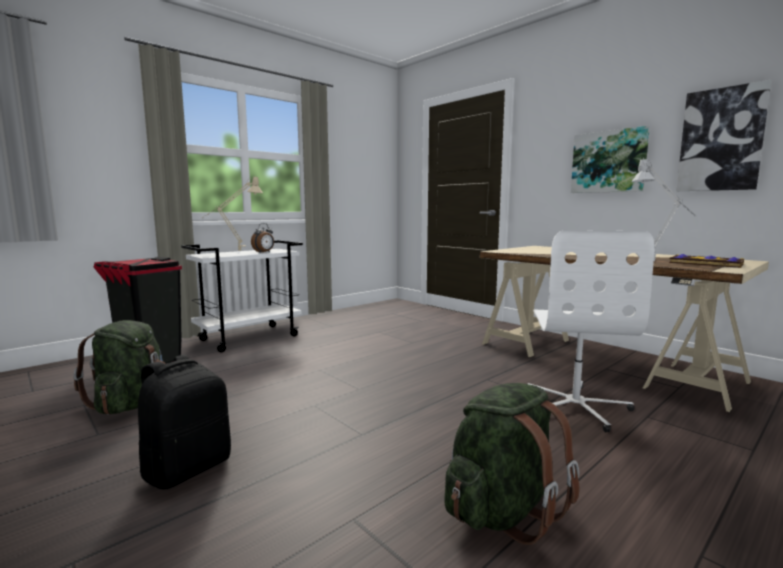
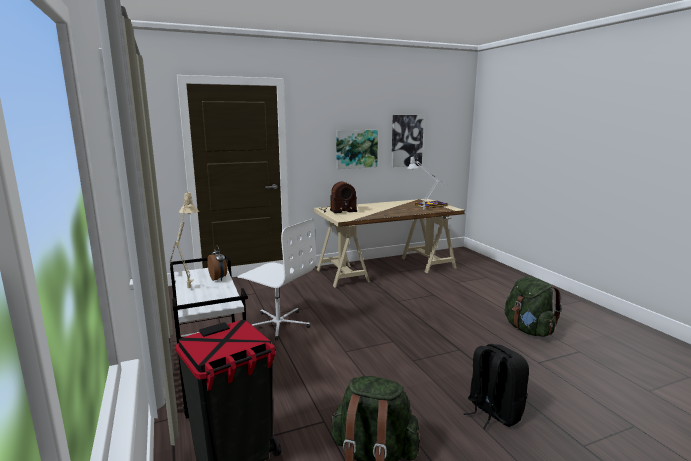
camera: 70 degrees left, 5 degrees up
white office chair [528,230,655,432] -> white office chair moved to [237,219,317,340]
none -> radio [324,182,357,213]

